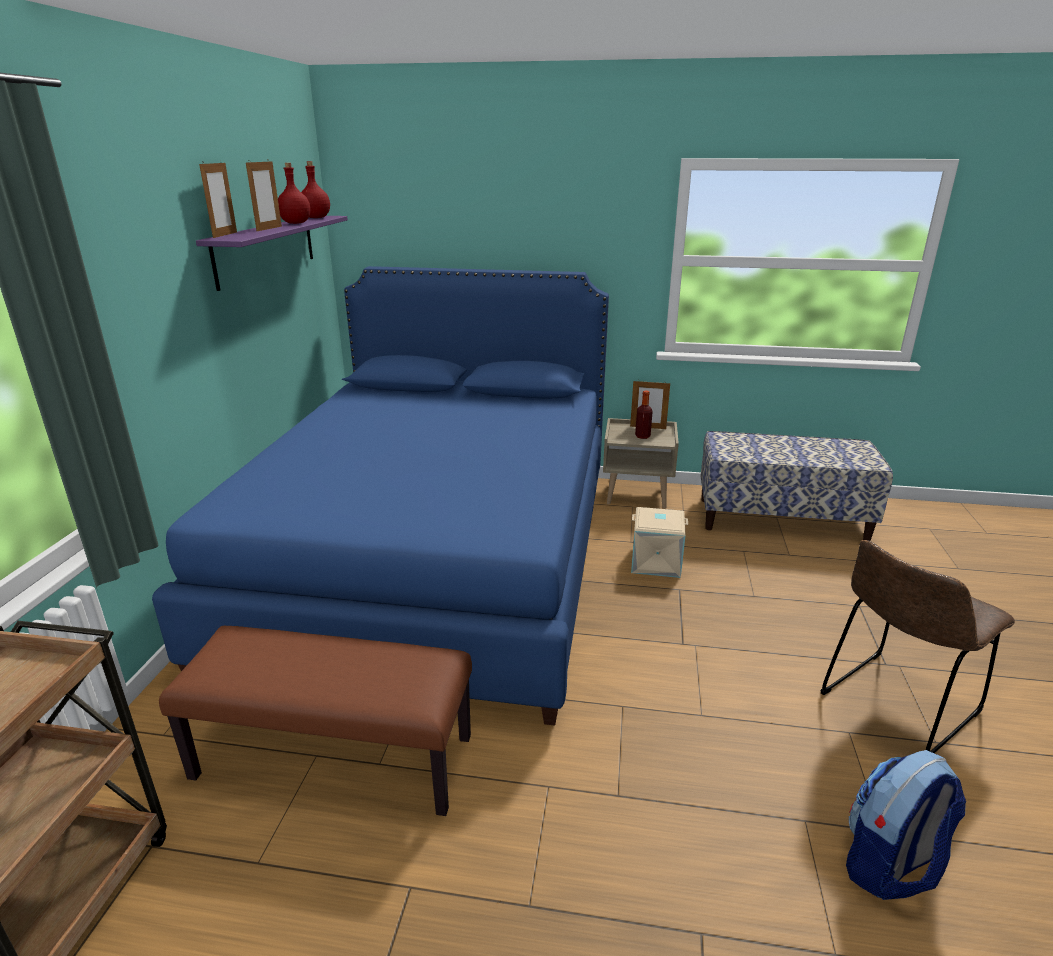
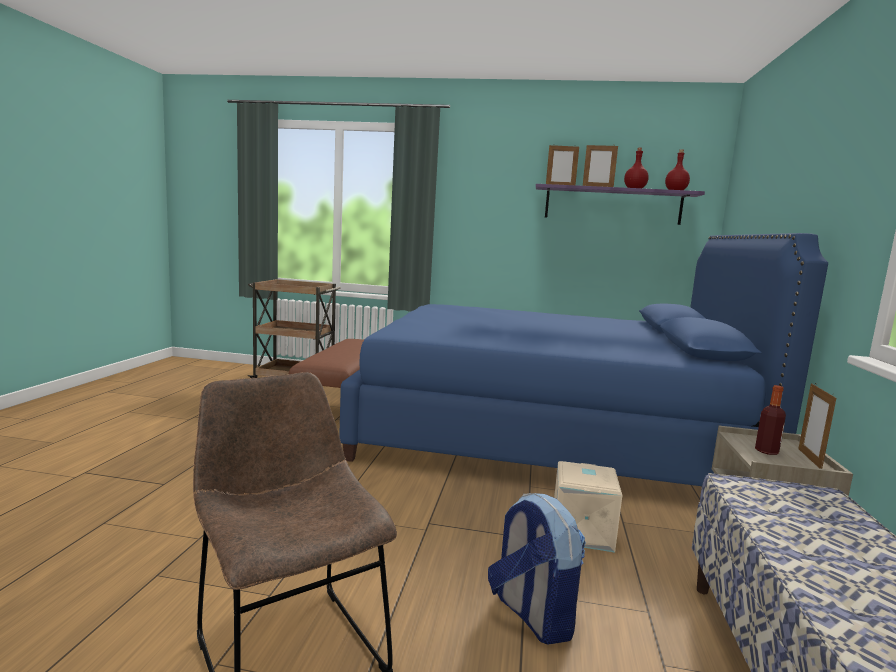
camera: 90 degrees right, 15 degrees down
backpack [846,750,966,900] -> backpack moved to [488,493,586,645]

